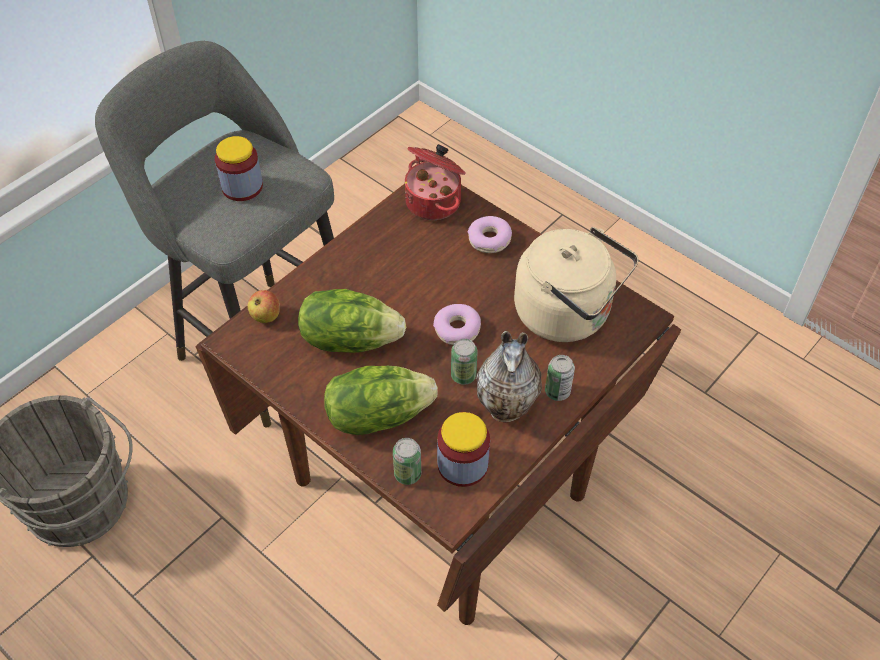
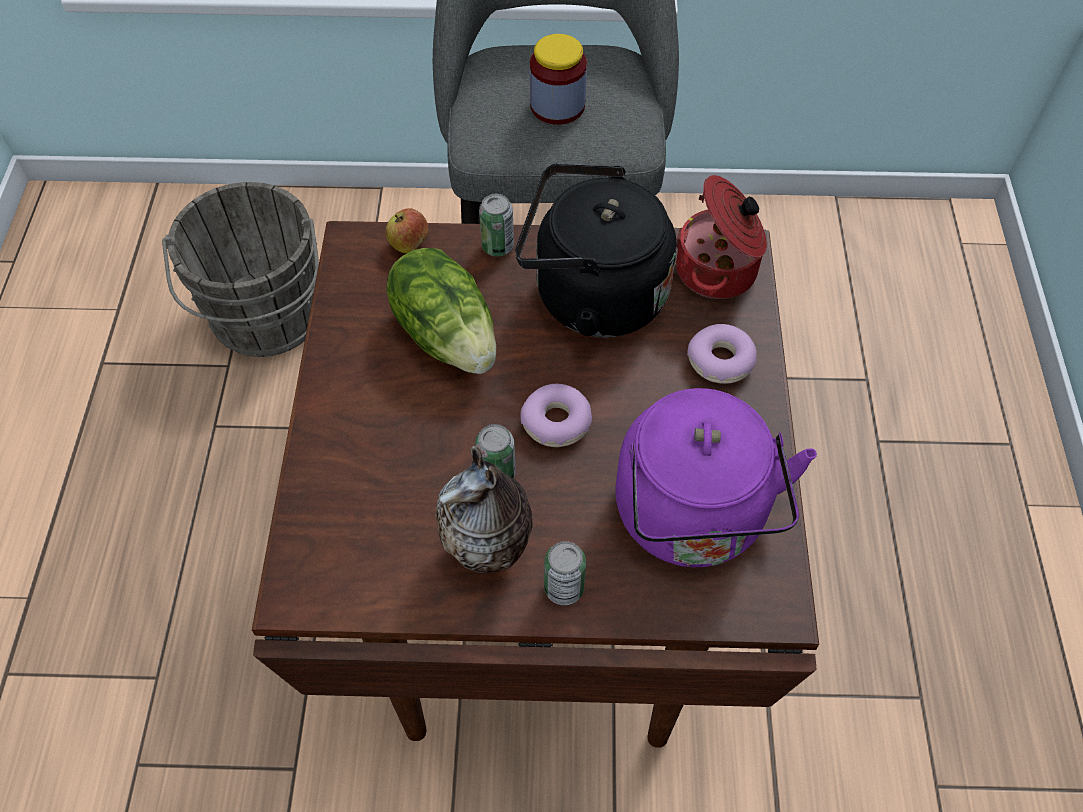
camera: 50 degrees right, 5 degrees up
lettuce [324,366,438,435] -> none
can [393,438,421,485] -> can moved to [479,194,514,256]
jar [437,412,490,487] -> none
beige kettle [514,227,638,342] -> purple kettle [615,388,817,567]
none -> black kettle [515,163,677,338]

